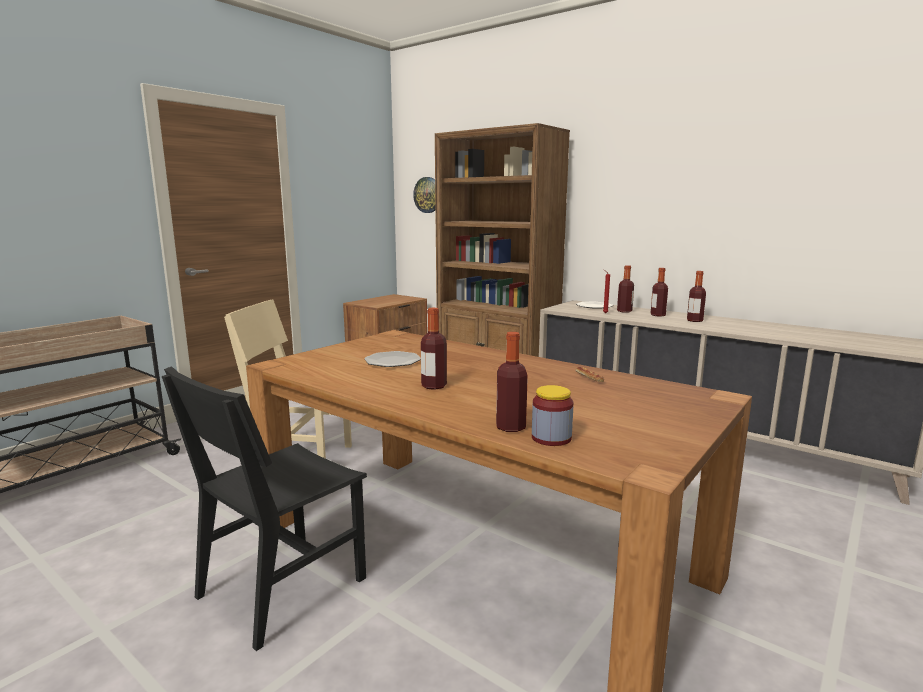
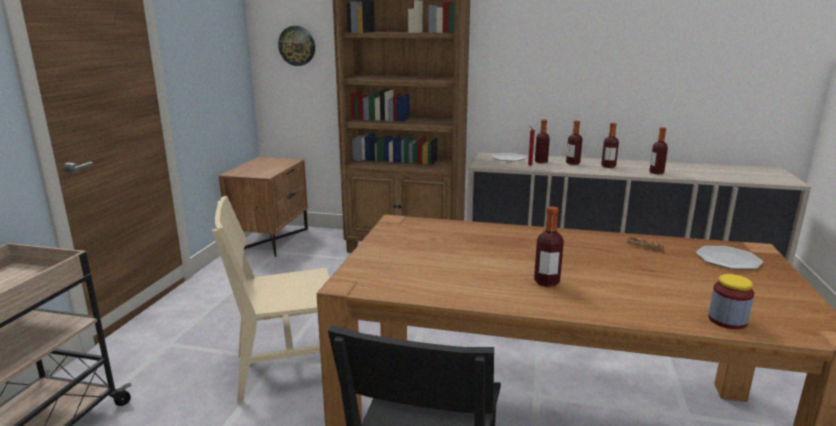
camera: 25 degrees left, 5 degrees up
plate [364,351,421,367] -> plate moved to [696,246,763,269]
bottle [496,332,528,432] -> bottle moved to [650,127,668,174]

